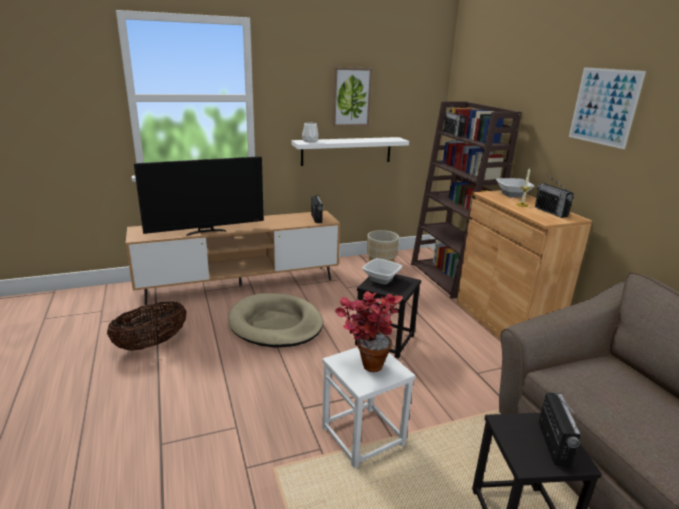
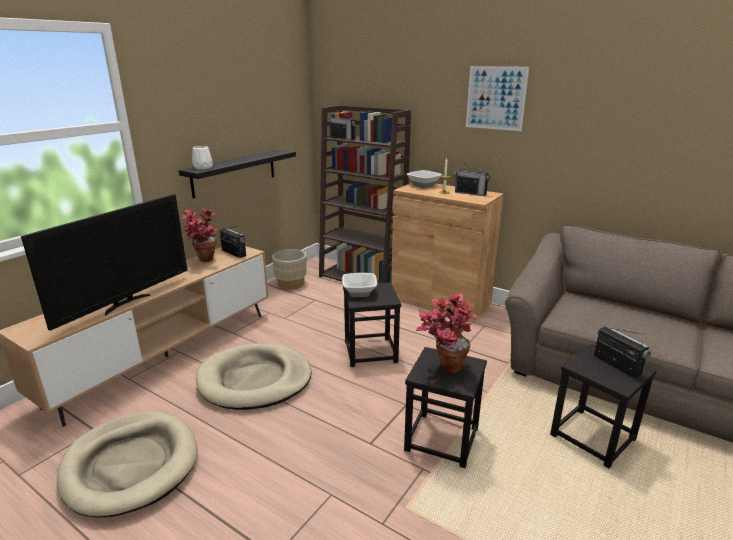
camera: 35 degrees left, 0 degrees up
basket [107,301,187,351] -> beige dog bed [57,411,198,518]
white shelf [291,137,409,166] -> black shelf [179,149,296,198]
white stool [322,347,415,469] -> black stool [404,347,487,468]
picture [333,67,372,127] -> none
none -> potted plant [182,208,218,262]

